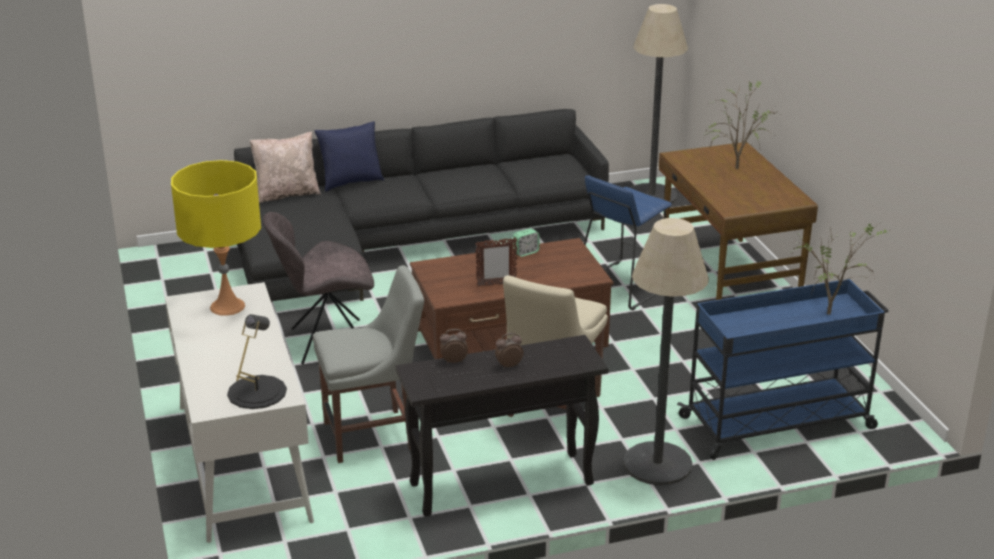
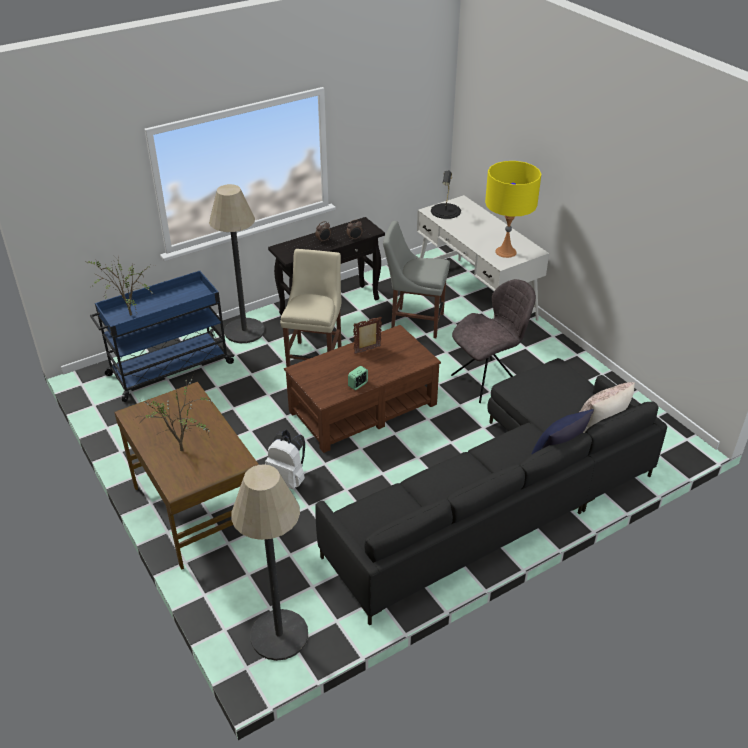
camera: 165 degrees right, 10 degrees up
grey chair [313,265,424,463] -> grey chair turned 45 degrees clockwise [383,221,450,338]
blue stool [584,175,672,310] -> white backpack [265,430,305,489]

